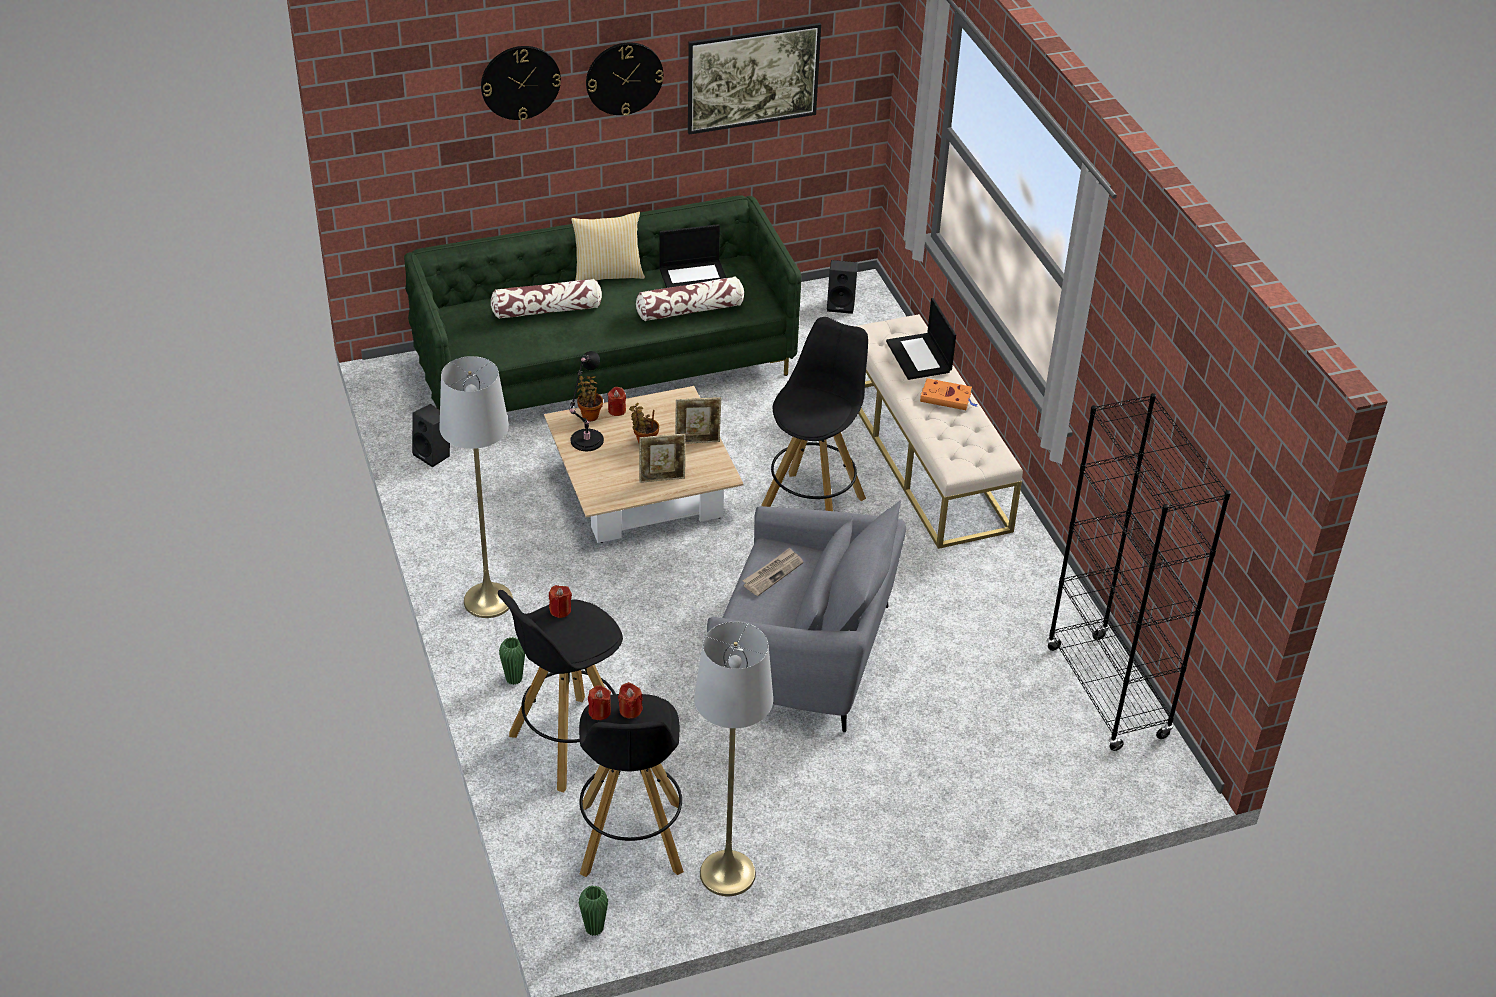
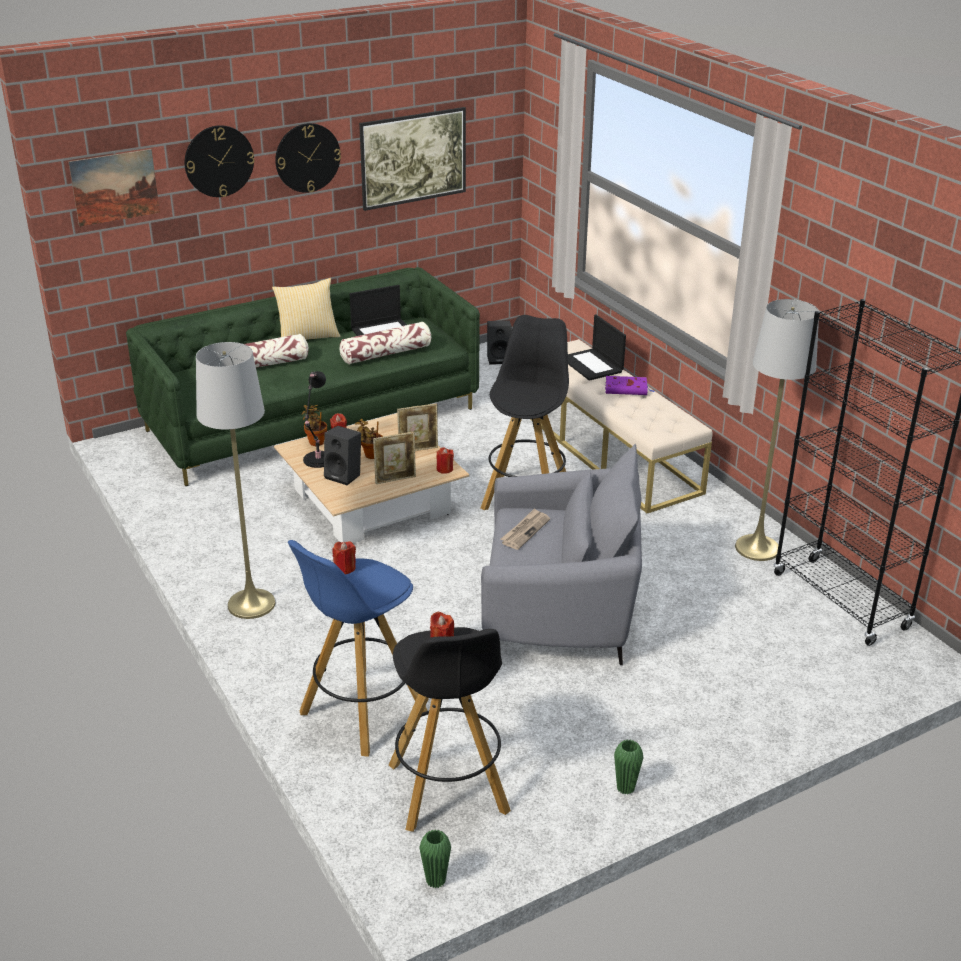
camera: 10 degrees left, 10 degrees down
black speaker [412,404,450,467] -> black speaker moved to [324,426,361,485]
black stool [498,590,623,793] -> blue stool [288,540,427,757]
green vase [499,637,525,685] -> green vase moved to [614,740,644,795]
red candle [588,685,611,720] -> red candle moved to [436,447,454,473]
grey floor lamp [694,622,773,896] -> grey floor lamp moved to [735,299,819,561]
orange book [920,378,978,410] -> purple book [605,376,655,395]
none -> picture [68,149,160,227]

